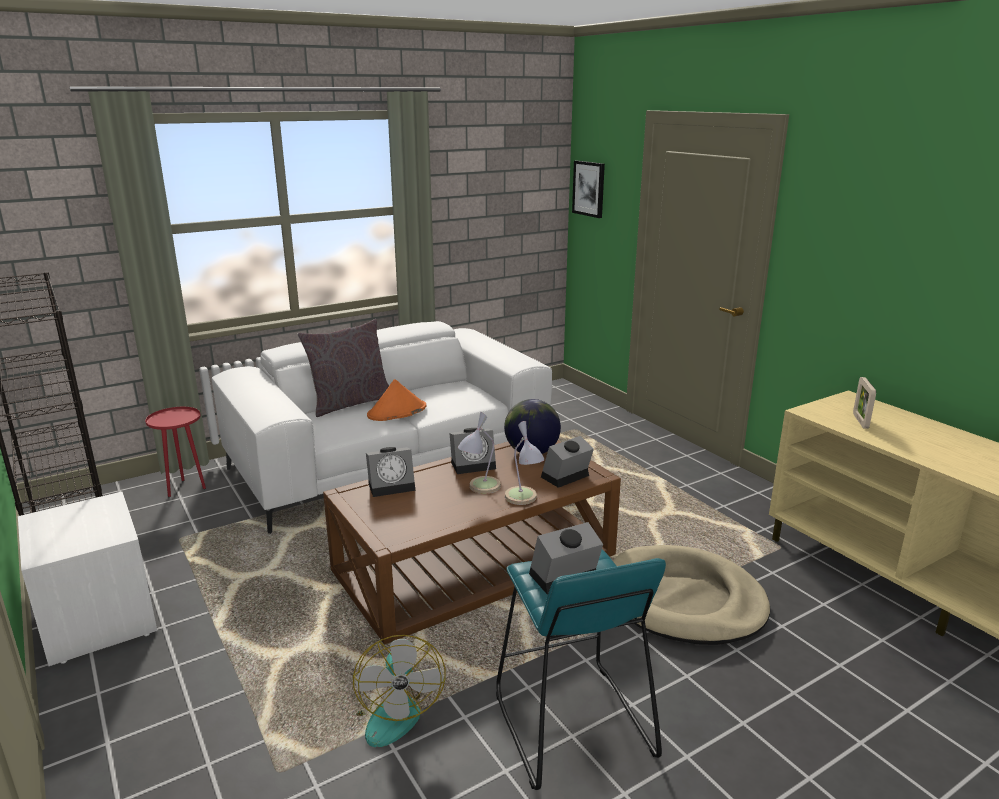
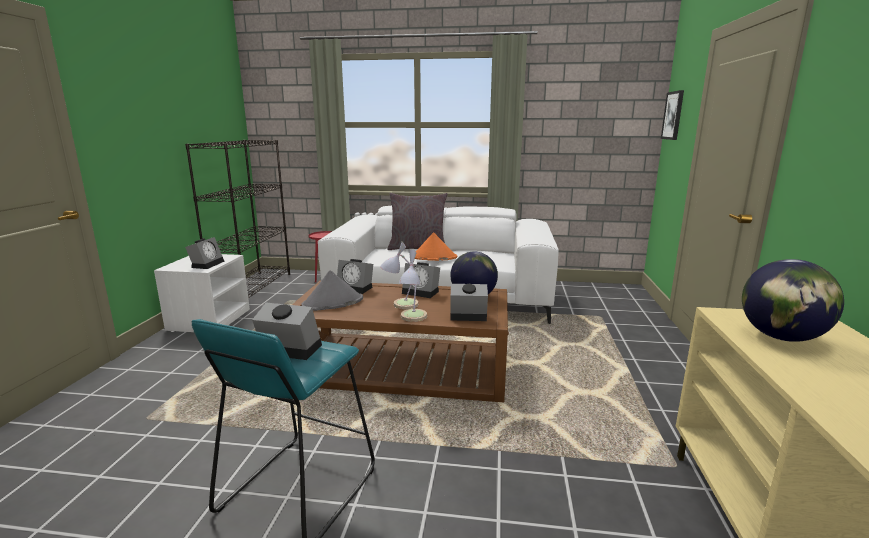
camera: 40 degrees right, 5 degrees down
fan [353,635,446,747] -> none
beige dog bed [613,545,770,645] -> none
picture frame [853,377,876,429] -> globe [742,259,844,342]
none -> alarm clock [185,237,225,269]
none -> grey hat [301,270,363,311]

